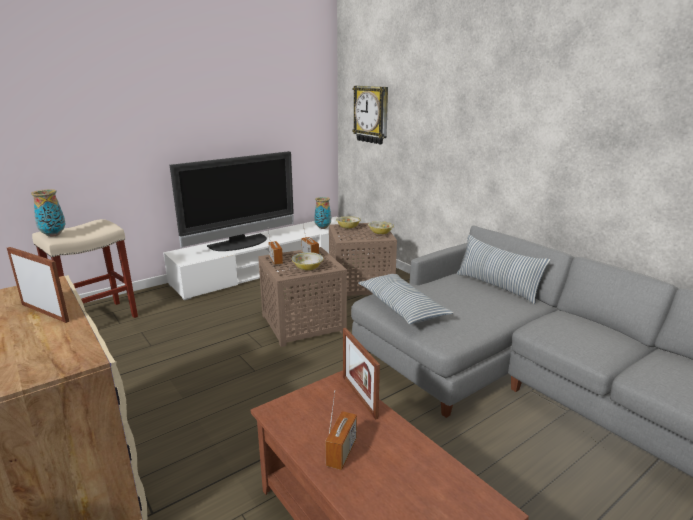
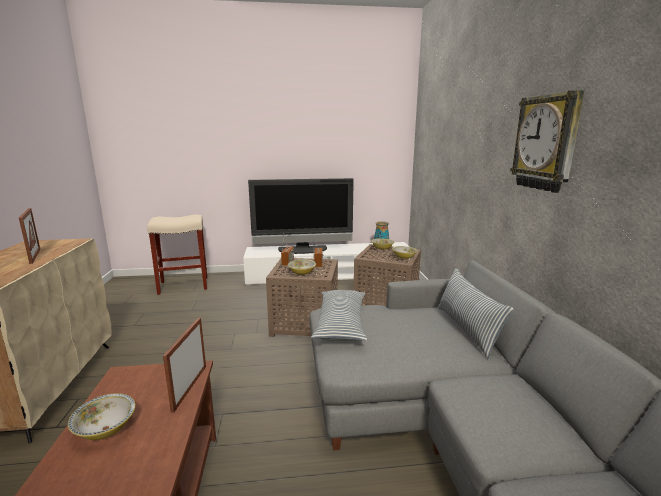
camera: 30 degrees right, 5 degrees down
vase [31,189,66,237] -> none
radio [325,390,357,470] -> bowl [68,393,135,440]
wall clock [352,86,388,145] -> wall clock moved to [510,90,584,193]

